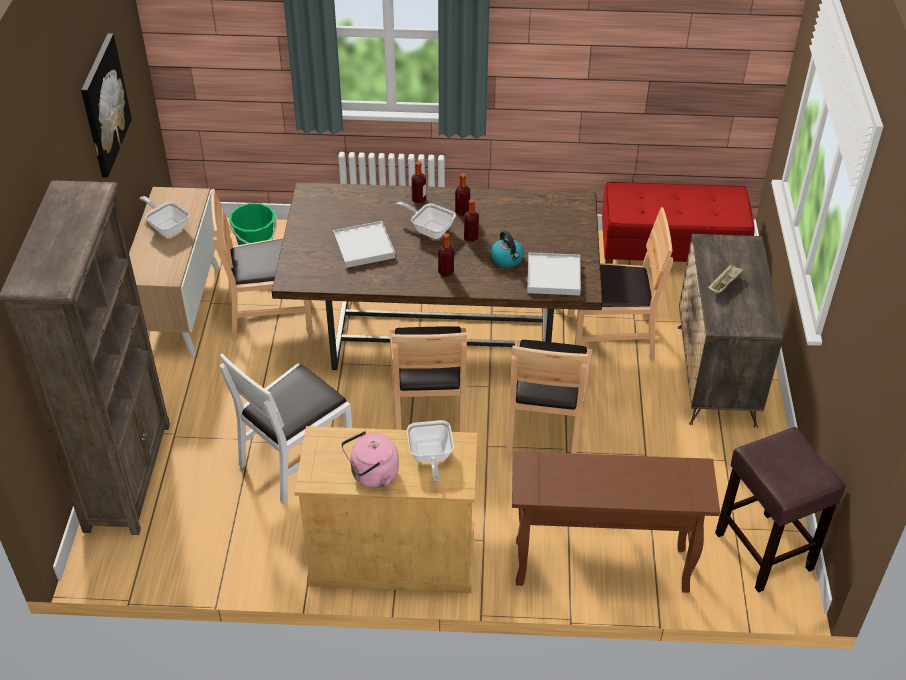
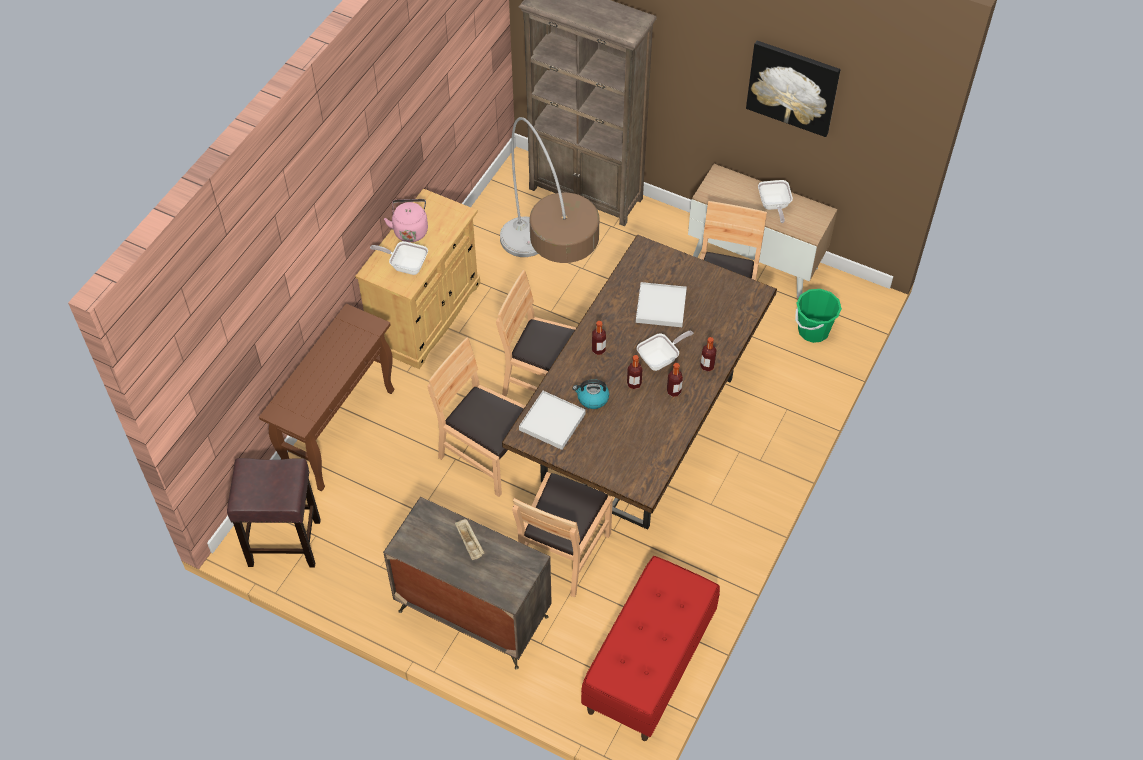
camera: 115 degrees right, 10 degrees up
frying pan [140,196,190,237] -> frying pan turned 105 degrees clockwise [758,180,793,223]
white chair [219,354,352,504] -> floor lamp [500,117,599,263]

